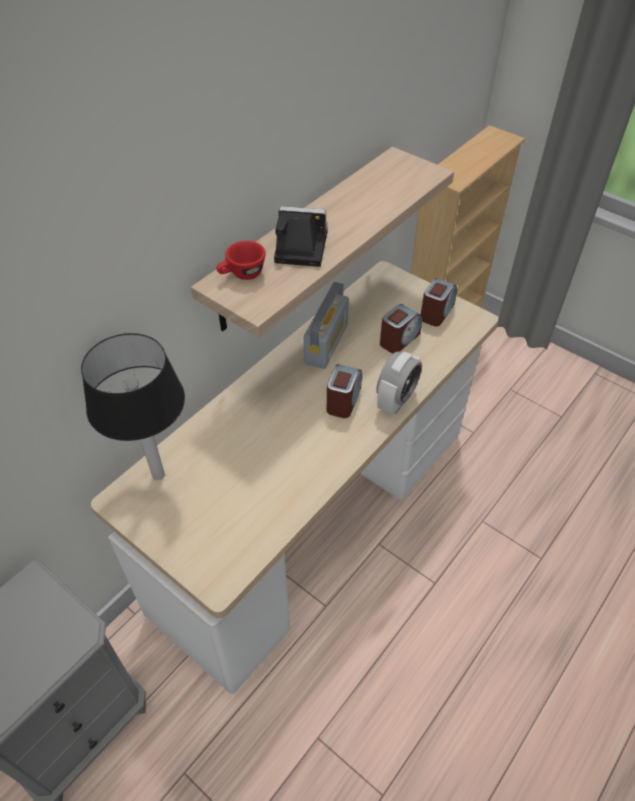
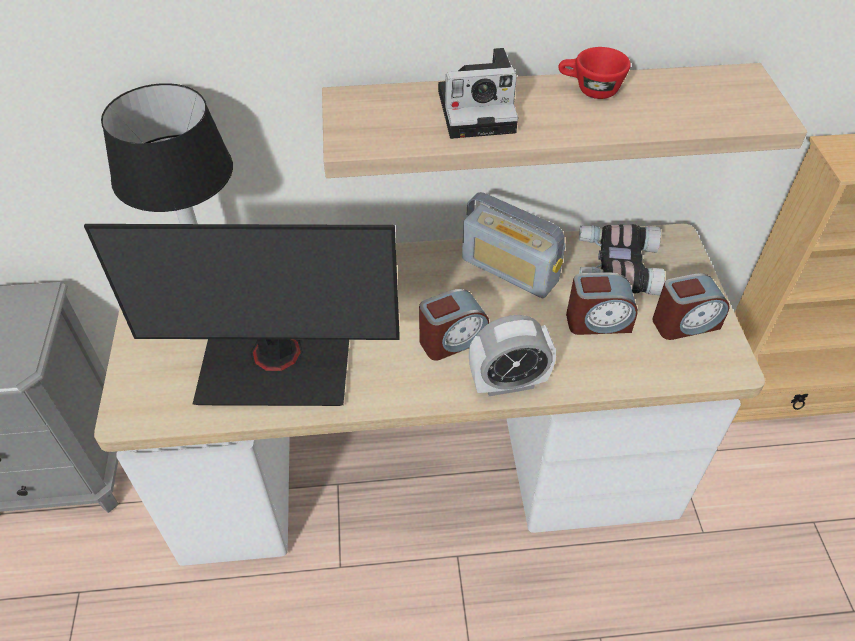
camera: 45 degrees right, 0 degrees up
red cup [216,241,266,280] -> red cup moved to [558,47,631,99]
camera [274,206,328,267] -> camera turned 120 degrees clockwise [438,48,518,139]
radio [304,282,349,369] -> radio turned 60 degrees clockwise [462,192,565,298]
none -> monitor [84,224,400,406]
none -> binoculars [579,224,665,295]

